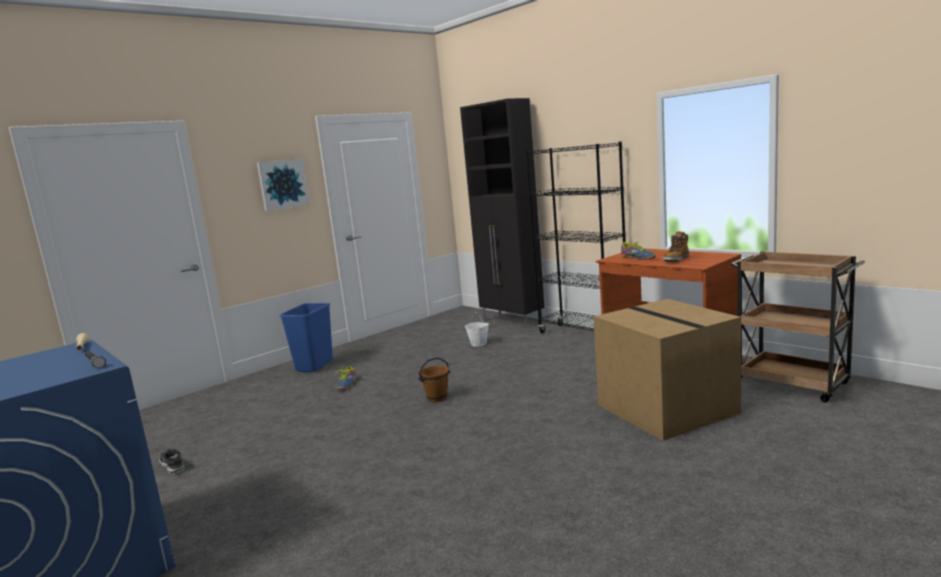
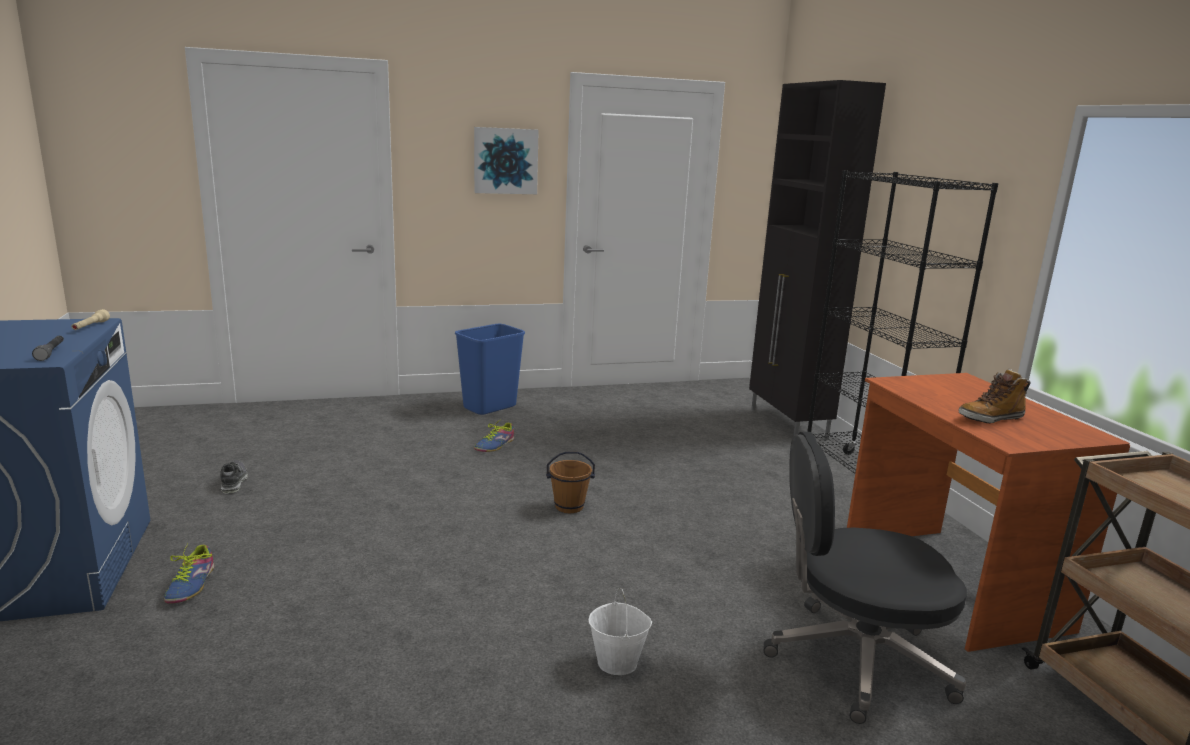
camera: 25 degrees right, 5 degrees up
white bucket [465,313,489,347] -> white bucket moved to [589,588,652,675]
cardboard box [593,299,741,441] -> black office chair [764,432,967,724]
shoe [621,241,656,260] -> shoe moved to [164,543,214,604]

